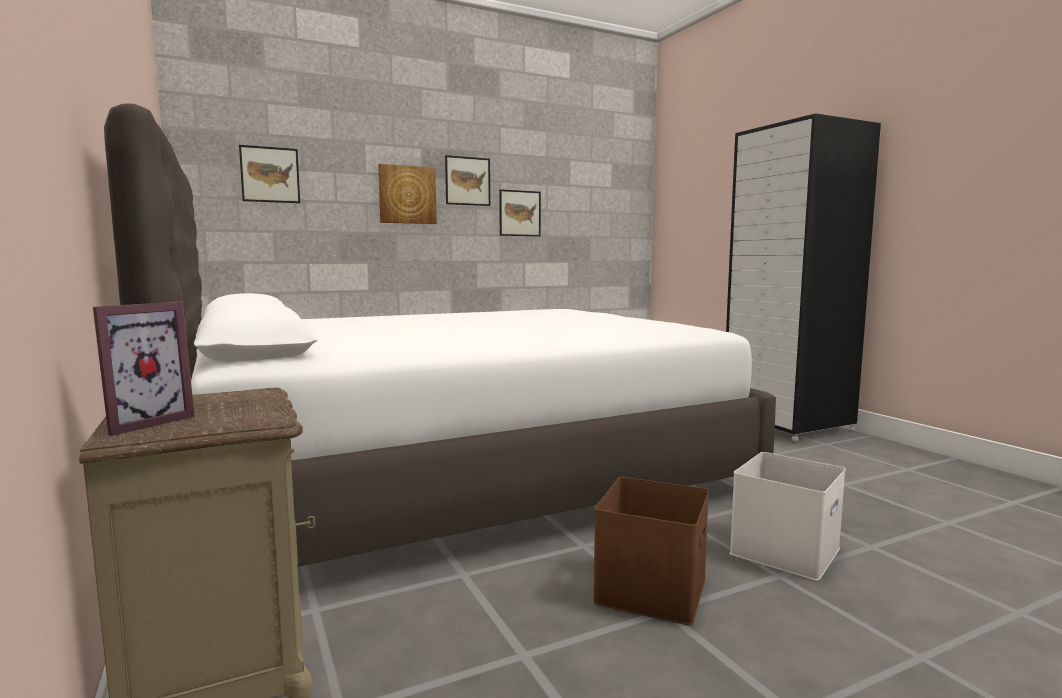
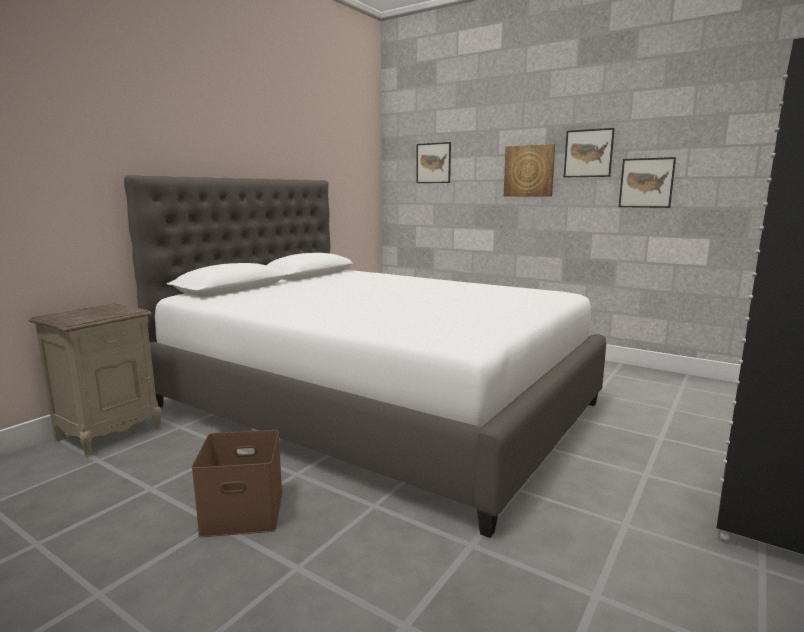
camera: 60 degrees right, 5 degrees up
picture frame [93,302,195,436] -> none
white storage box [729,452,846,581] -> none

